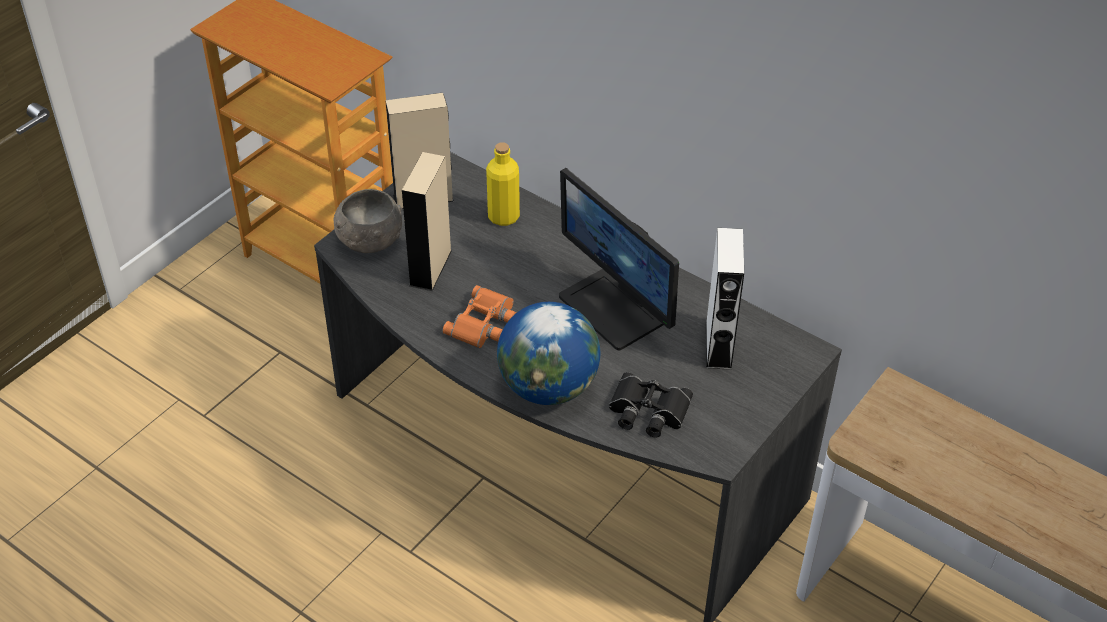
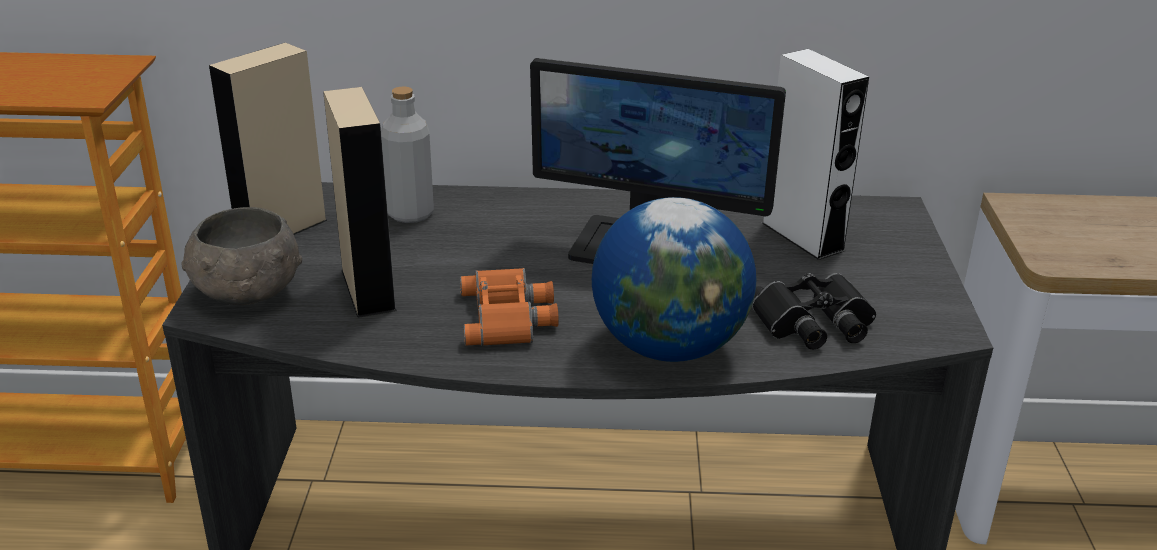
camera: 35 degrees left, 15 degrees down
yellow bottle [486,142,520,226] -> grey bottle [381,86,434,223]

